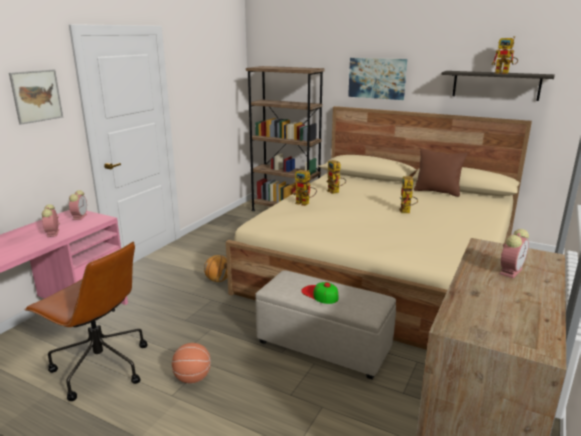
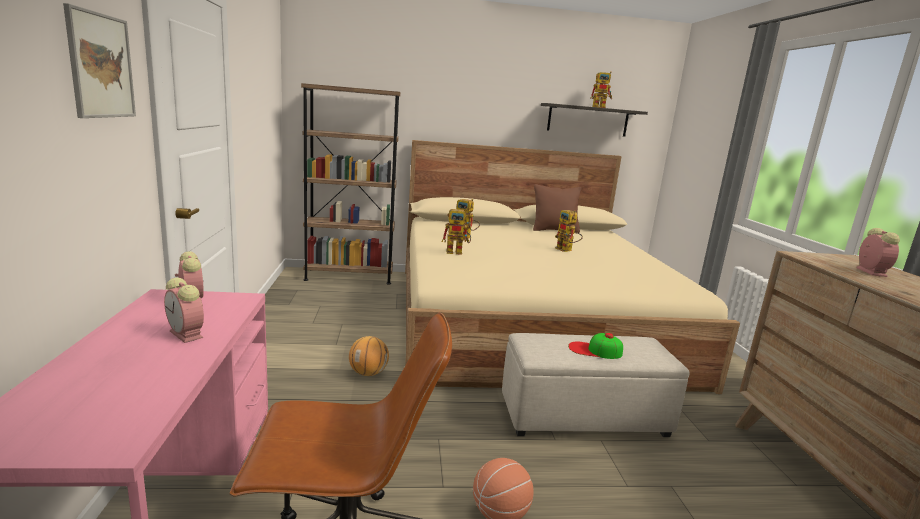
camera: 35 degrees left, 5 degrees down
picture [348,58,407,100] -> none

